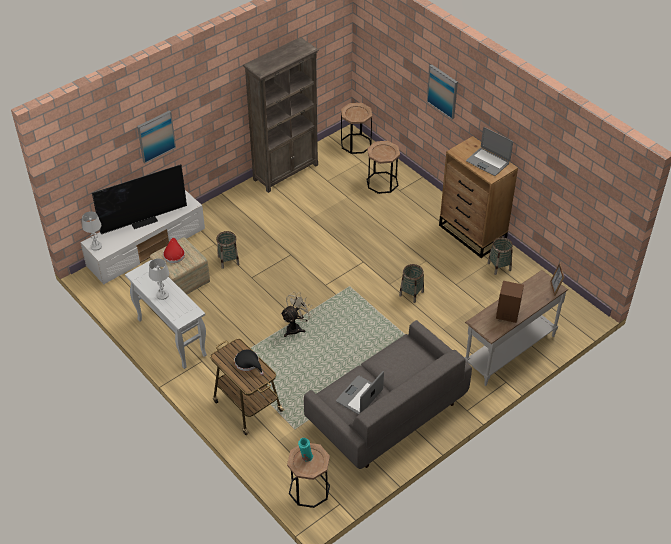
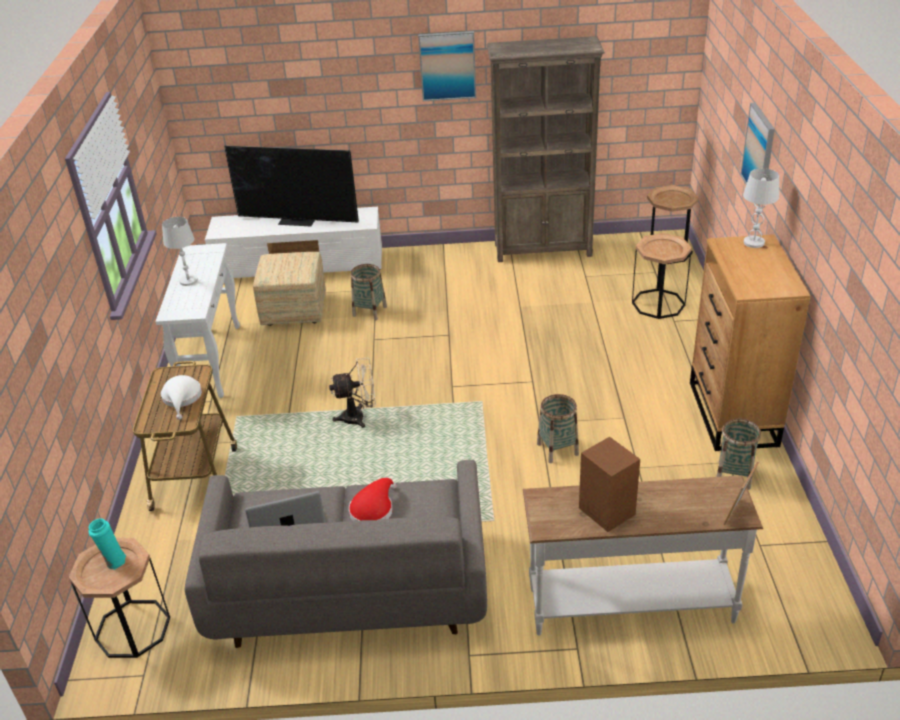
camera: 40 degrees right, 10 degrees down
white table lamp [82,211,102,251] -> white table lamp moved to [743,168,779,248]
picture [137,110,176,164] -> picture moved to [418,31,476,101]
red hat [163,238,185,263] -> red hat moved to [349,478,396,521]
black hat [234,350,264,375] -> white hat [161,375,202,420]
laptop [466,127,513,176] -> none

